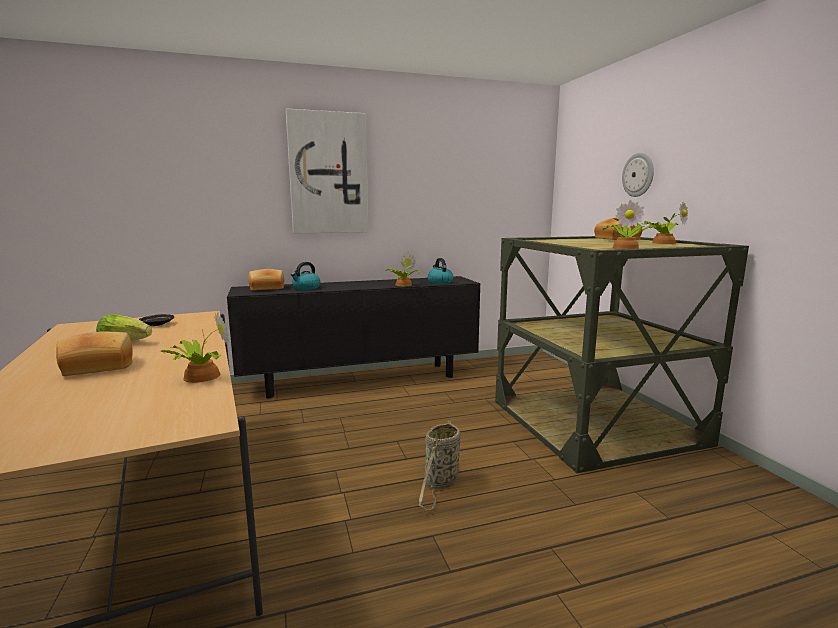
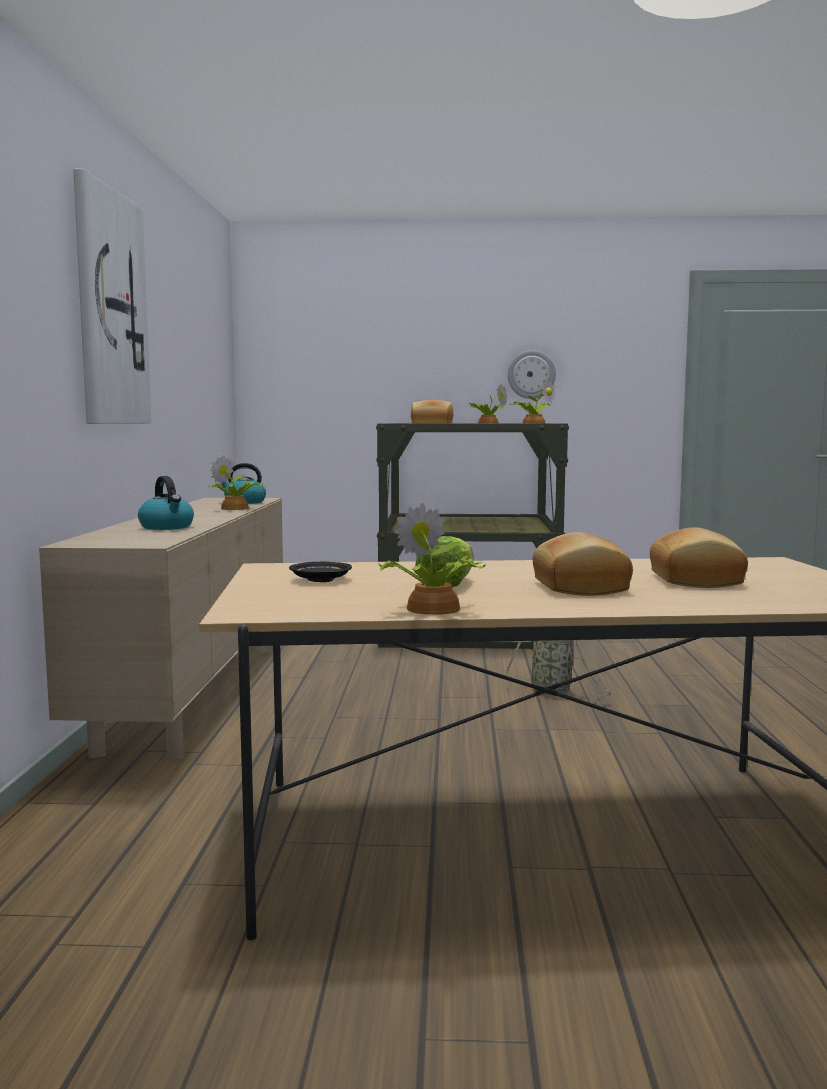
camera: 70 degrees left, 5 degrees down
potted plant [161,312,229,383] -> potted plant moved to [378,503,486,615]
black cabinet [227,276,480,399] -> beige cabinet [39,498,283,760]
bread [248,269,284,290] -> bread moved to [650,527,748,588]
wall clock [622,153,654,197] -> wall clock moved to [508,350,556,399]

